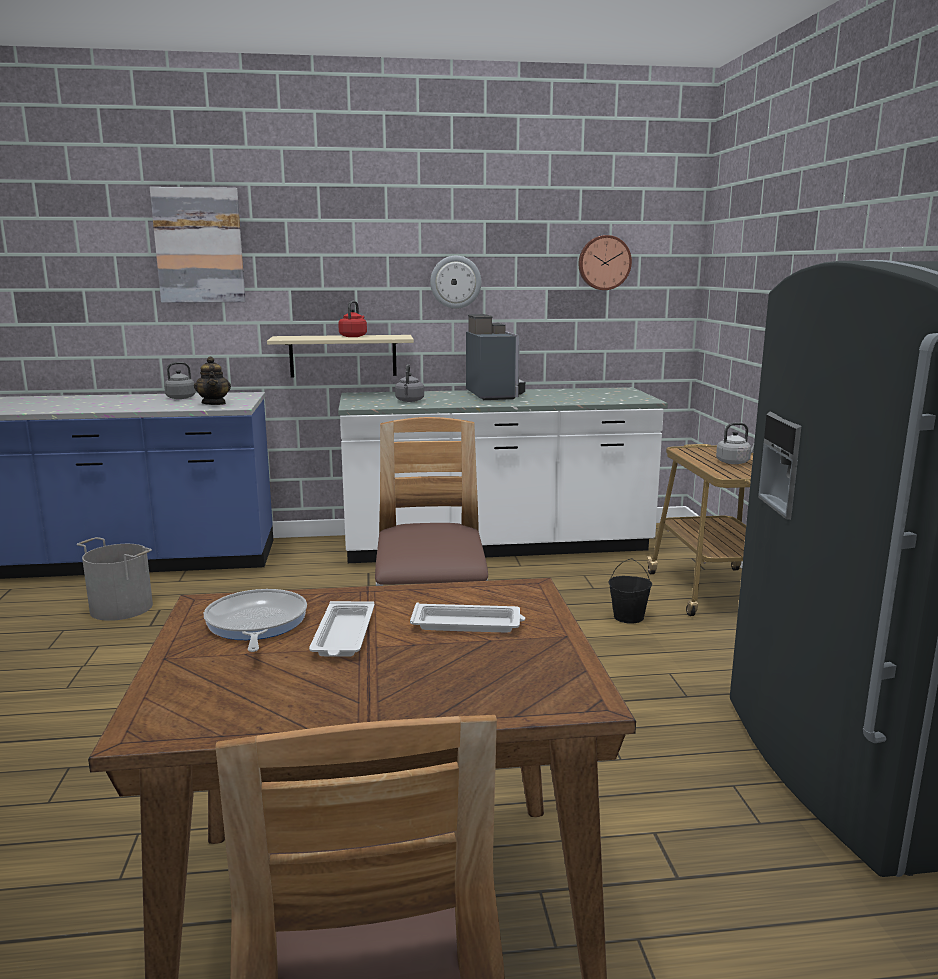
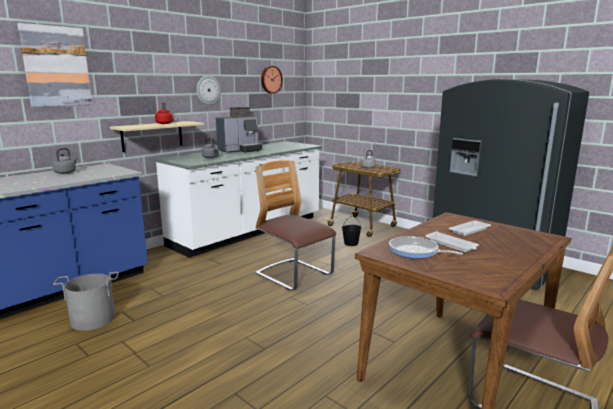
camera: 40 degrees left, 0 degrees up
teapot [194,357,231,405] -> none
coffee machine [466,314,525,400] -> coffee machine turned 105 degrees clockwise [216,107,262,153]

